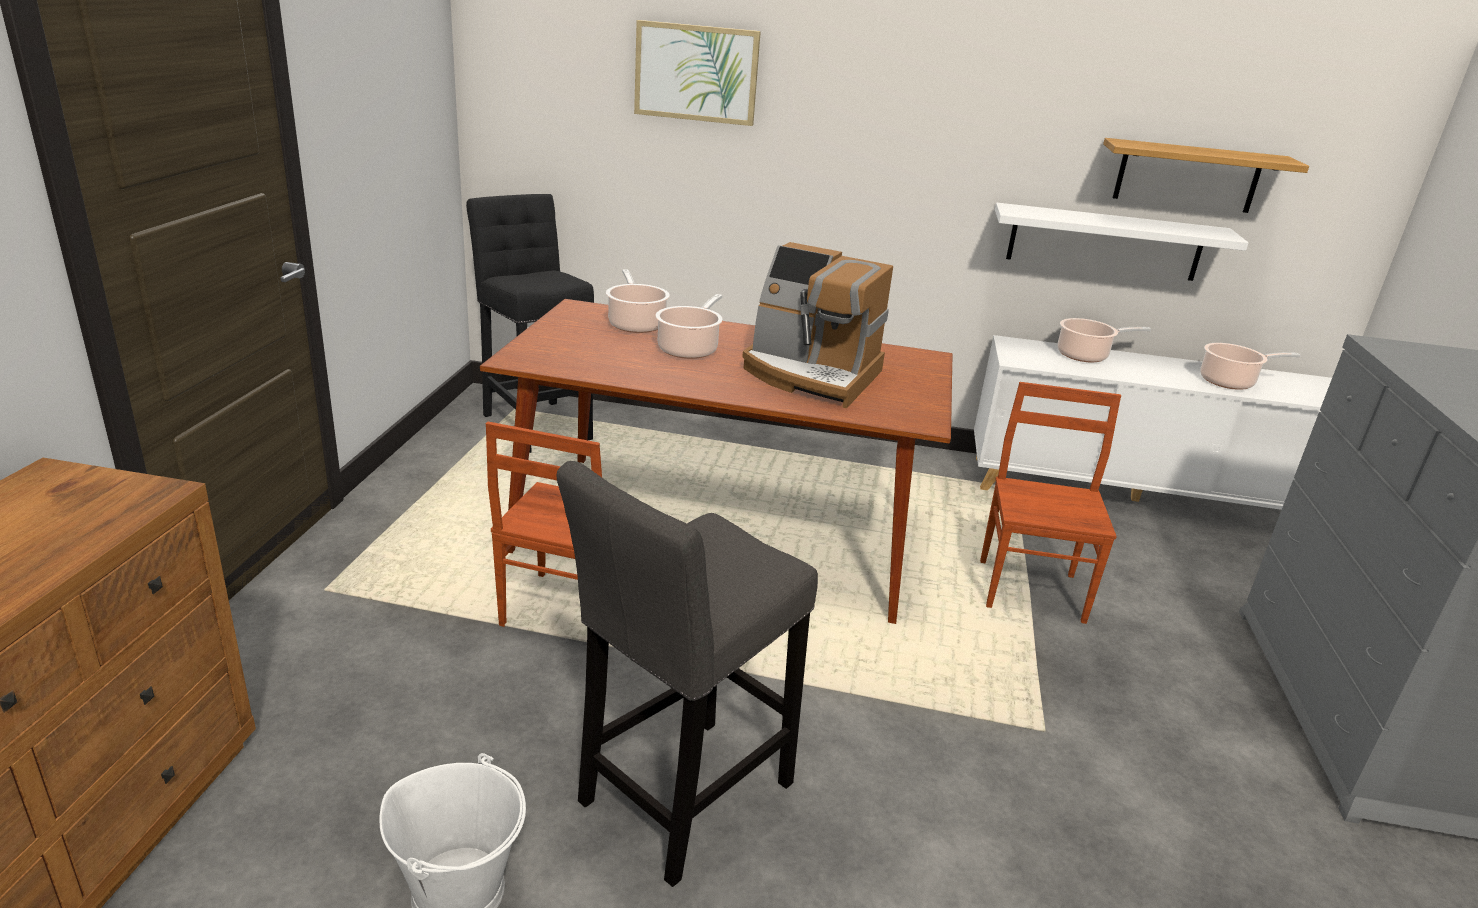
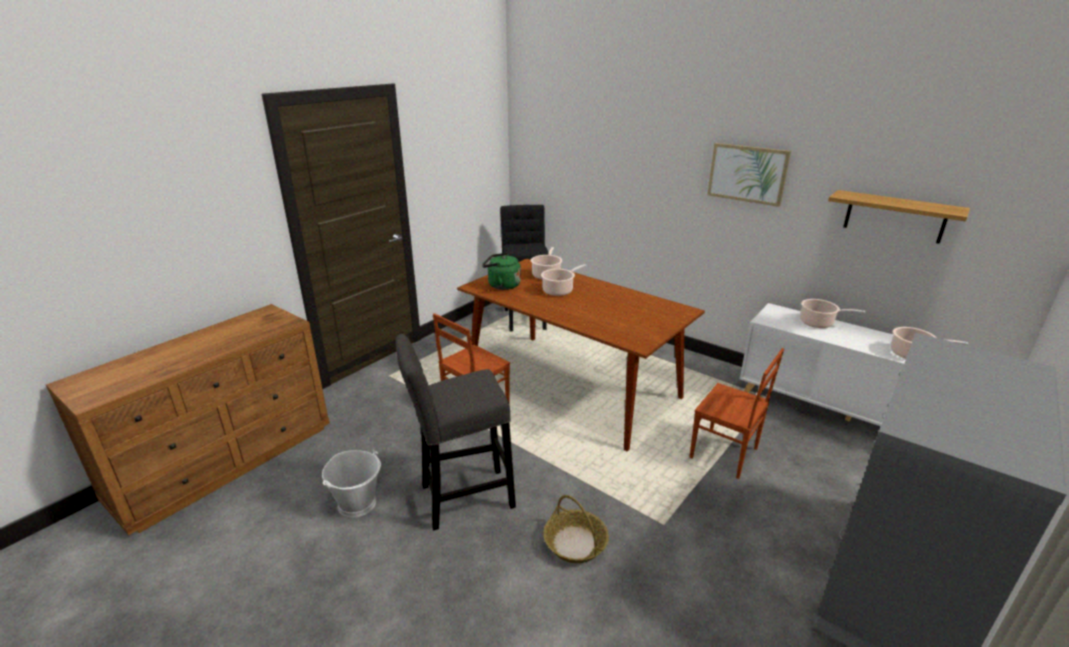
camera: 30 degrees right, 0 degrees up
picture [634,20,761,126] -> picture moved to [707,143,791,207]
coffee machine [742,242,893,409] -> none
brown chair [980,382,1121,624] -> brown chair turned 90 degrees clockwise [689,348,784,479]
white shelf [995,203,1249,281] -> none
none -> green kettle [482,253,521,290]
none -> basket [544,495,609,563]

